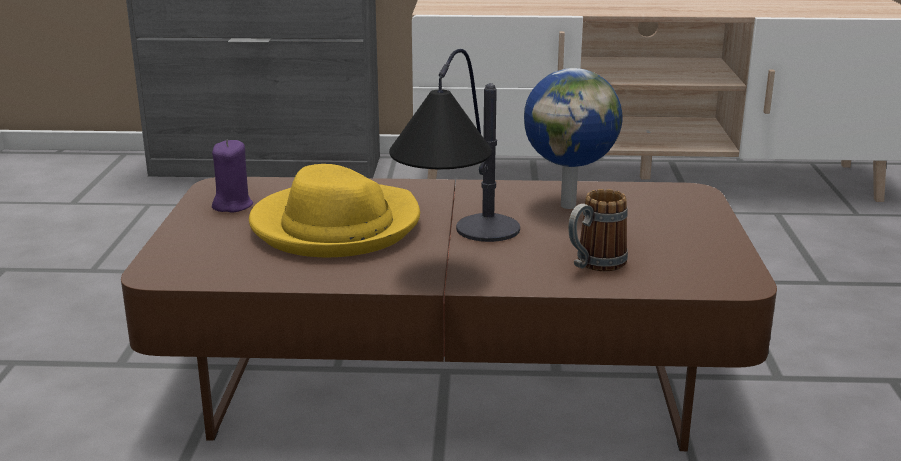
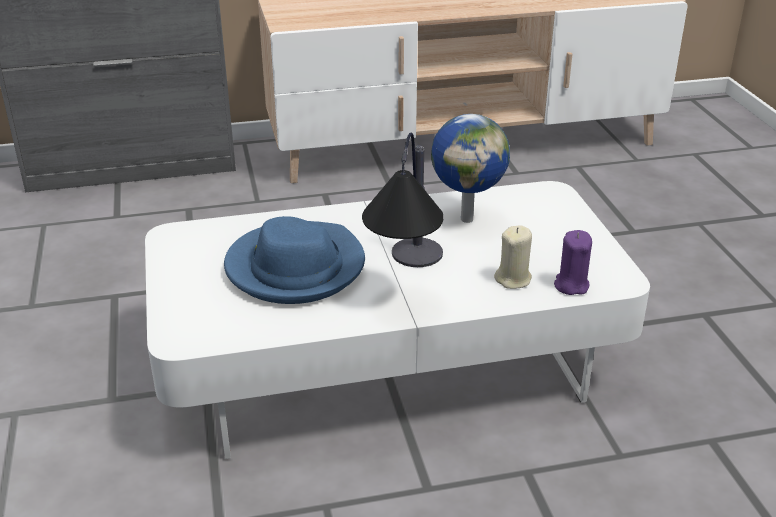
camera: 15 degrees left, 10 degrees up
brown coffee table [121,177,777,451] -> white coffee table [145,181,650,459]
purple candle [212,139,253,212] -> purple candle moved to [554,230,592,295]
yellow hat [249,164,420,257] -> blue hat [224,216,365,304]
mug [568,189,628,271] -> beige candle [494,225,532,289]

